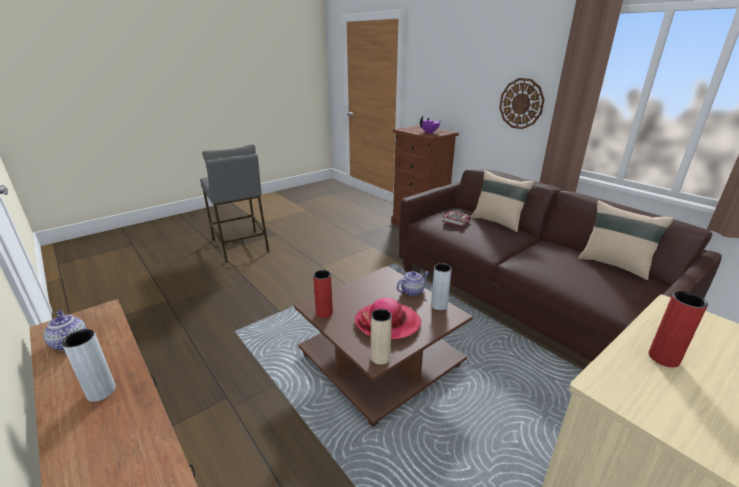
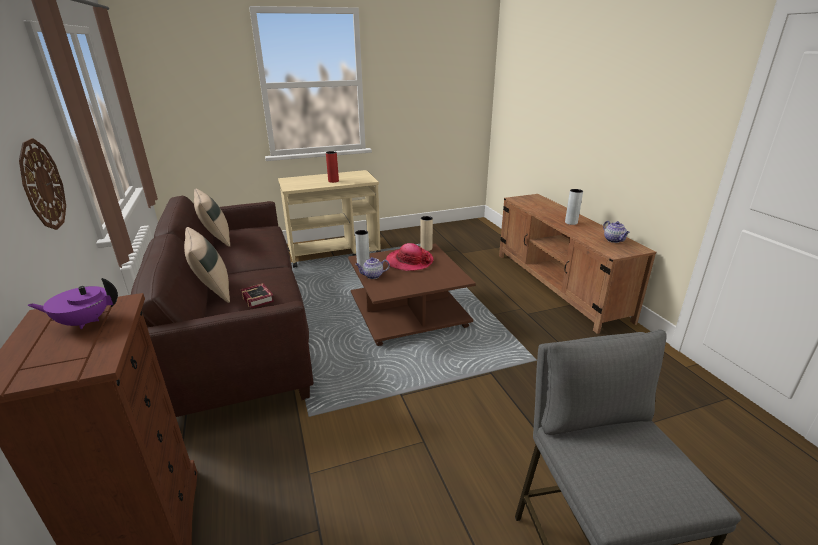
camera: 160 degrees left, 0 degrees up
red vase [313,270,333,318] -> none

